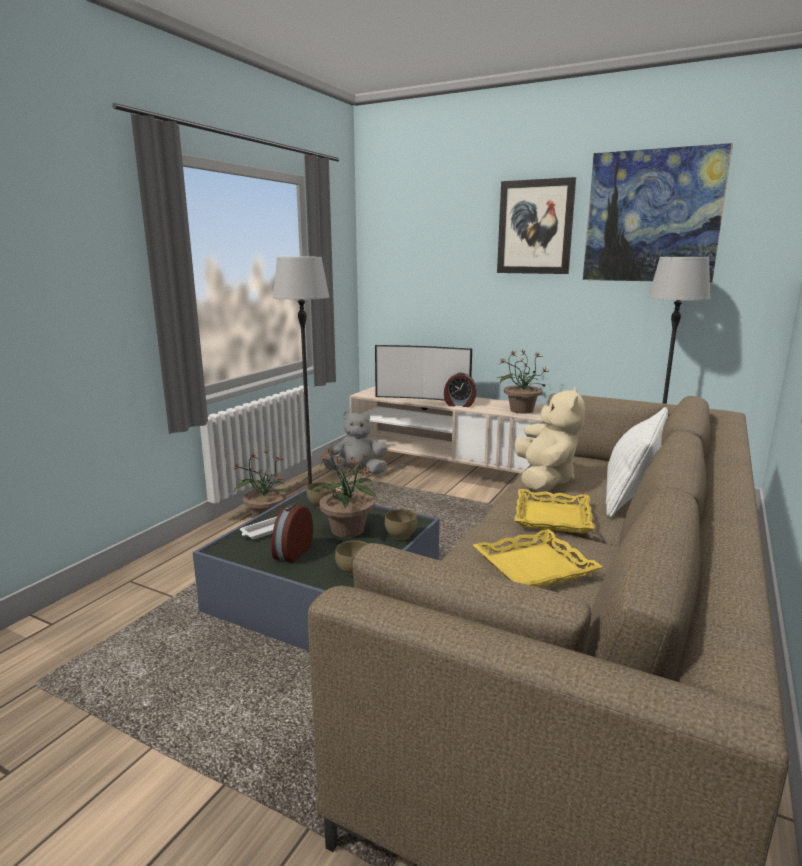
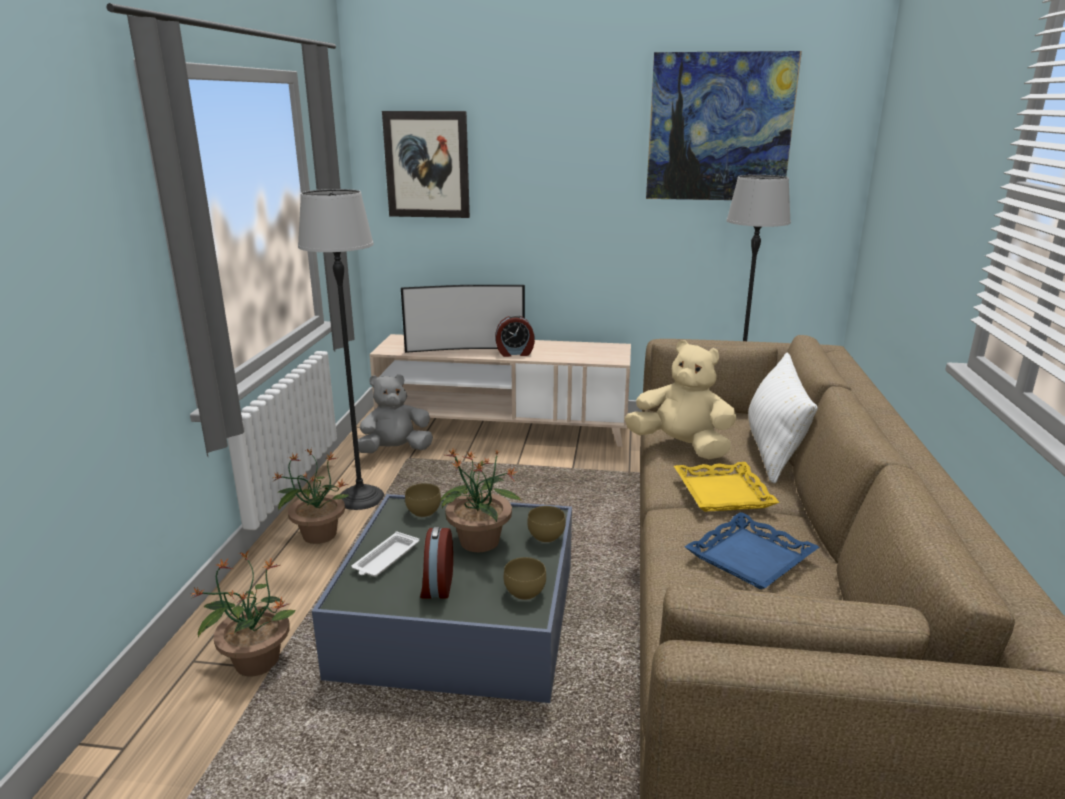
camera: 20 degrees left, 5 degrees up
yellow tray [473,529,603,587] -> blue tray [684,512,819,589]
picture [497,177,576,274] -> picture moved to [382,111,470,218]
potted plant [498,349,549,414] -> potted plant moved to [191,552,295,676]
beige plush toy [514,387,585,492] -> beige plush toy turned 45 degrees counterclockwise [624,340,737,459]

